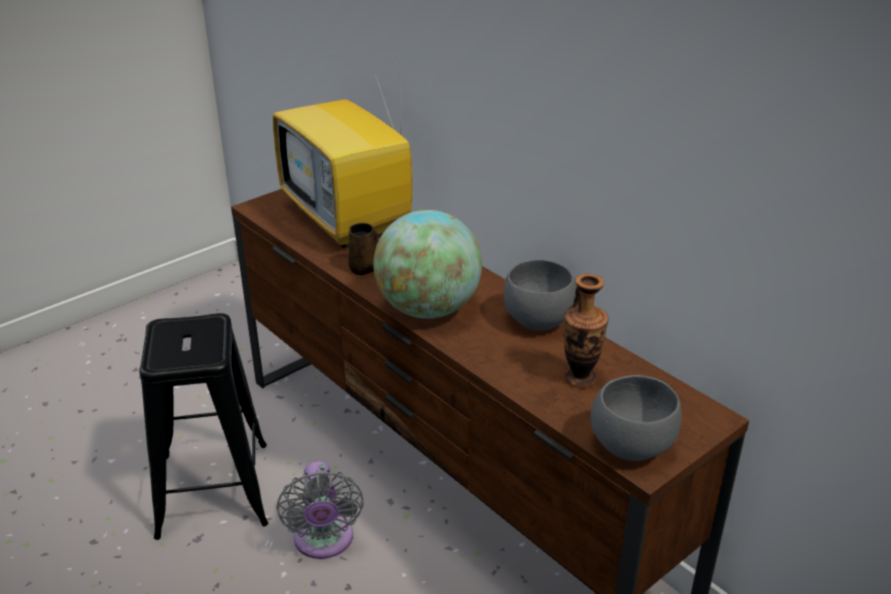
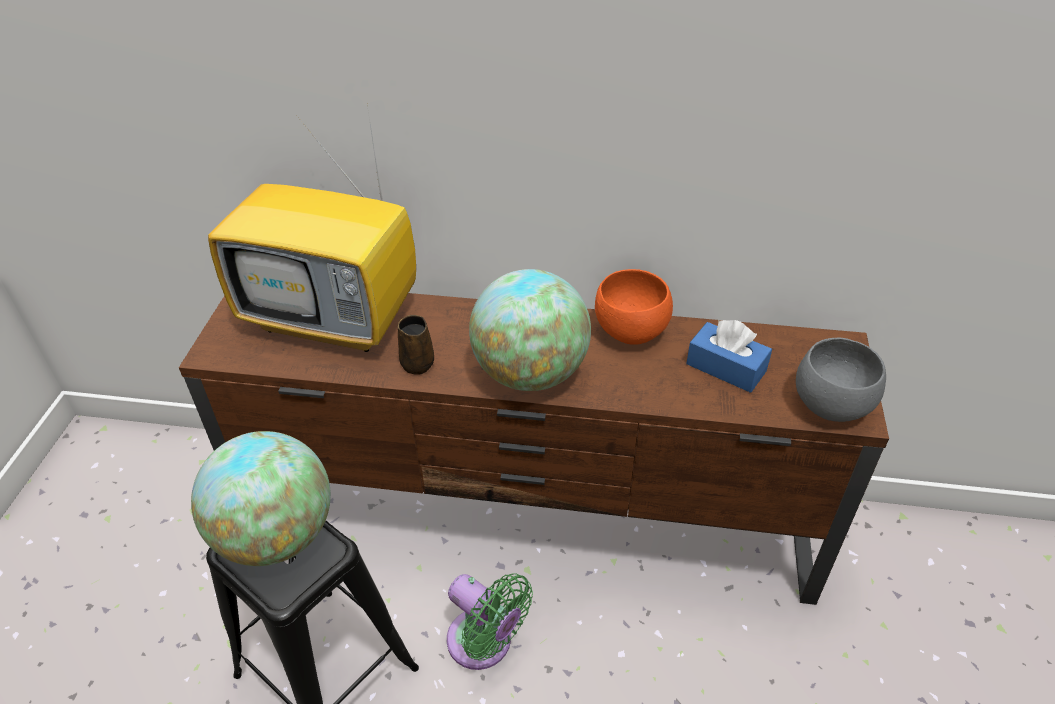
camera: 40 degrees left, 10 degrees up
grey fan [276,461,364,559] -> green fan [447,573,533,670]
grey bowl [504,260,577,331] -> orange bowl [595,269,673,345]
vase [564,274,609,388] -> blue tissue box [686,320,772,393]
none -> globe [191,431,331,566]

